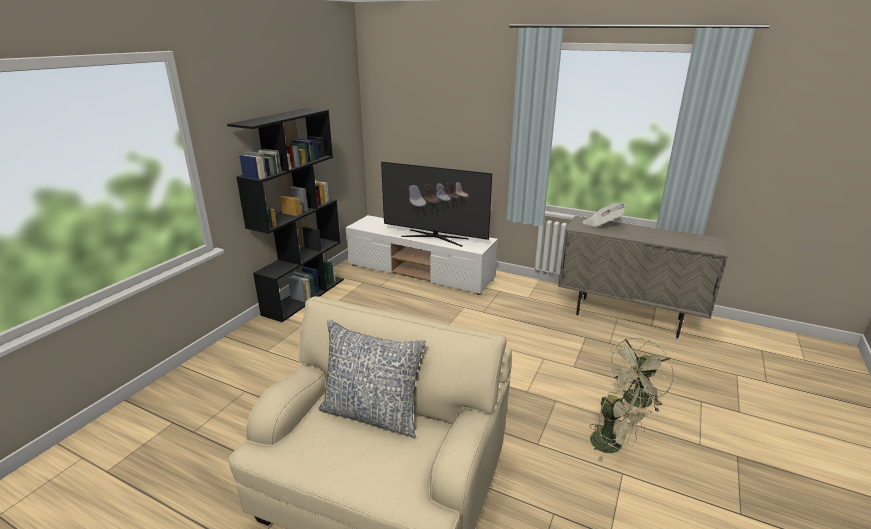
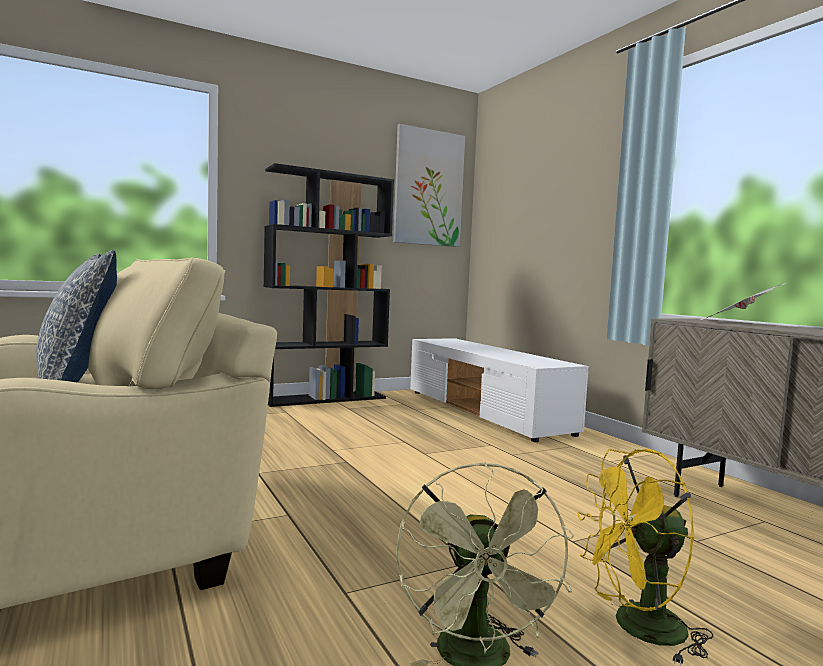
camera: 35 degrees right, 20 degrees down
television [381,162,492,247] -> none
green fan [610,337,674,412] -> yellow fan [577,449,714,666]
none -> picture [393,124,465,247]

